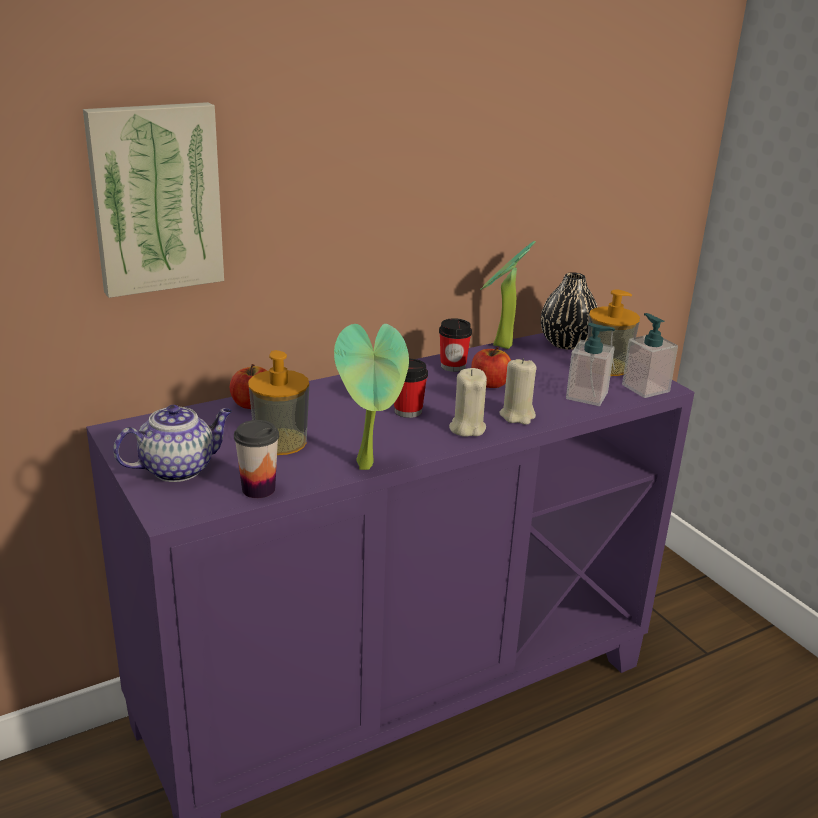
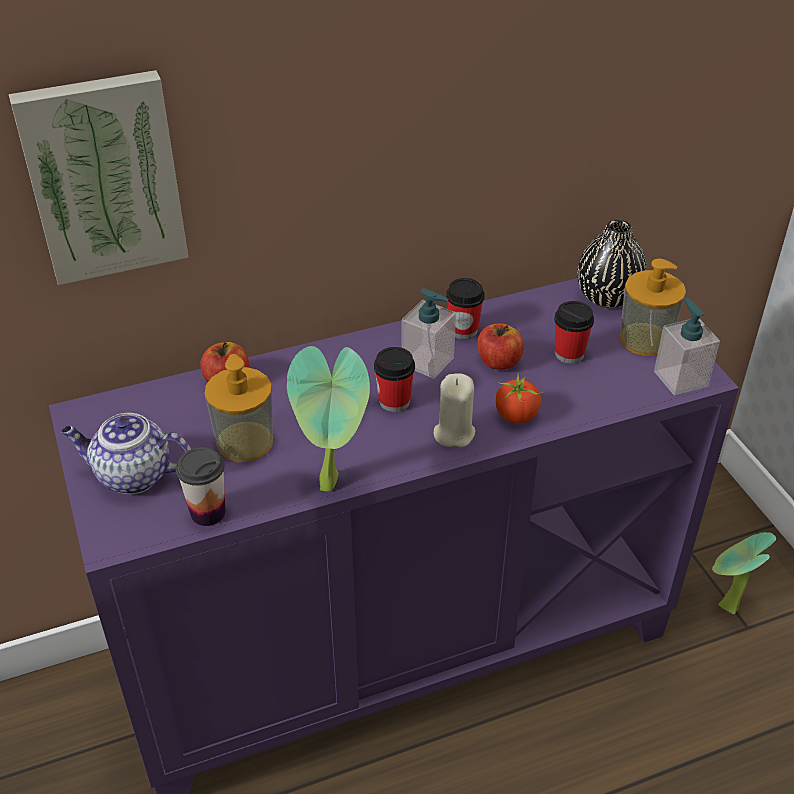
camera: 10 degrees right, 15 degrees up
teapot [113,405,232,482] -> teapot turned 150 degrees counterclockwise [61,413,191,494]
potted plant [480,241,536,349] -> potted plant moved to [712,532,776,614]
beige candle [499,358,536,425] -> tomato [495,373,543,424]
soap dispenser [566,323,615,406] -> soap dispenser moved to [401,288,456,379]
none -> cup [554,301,594,364]

